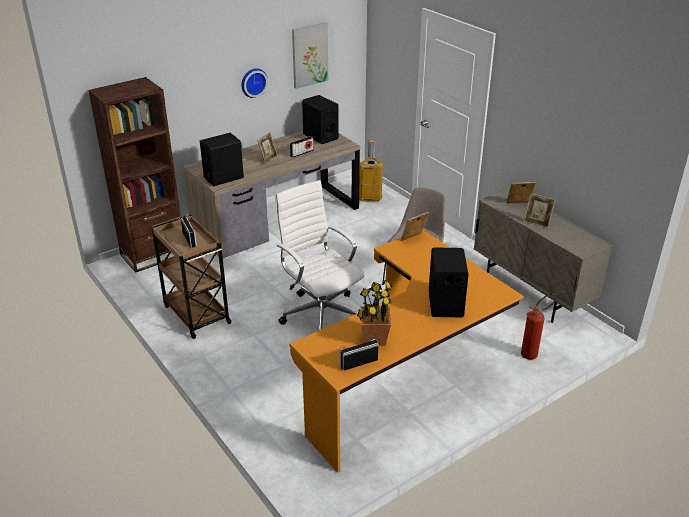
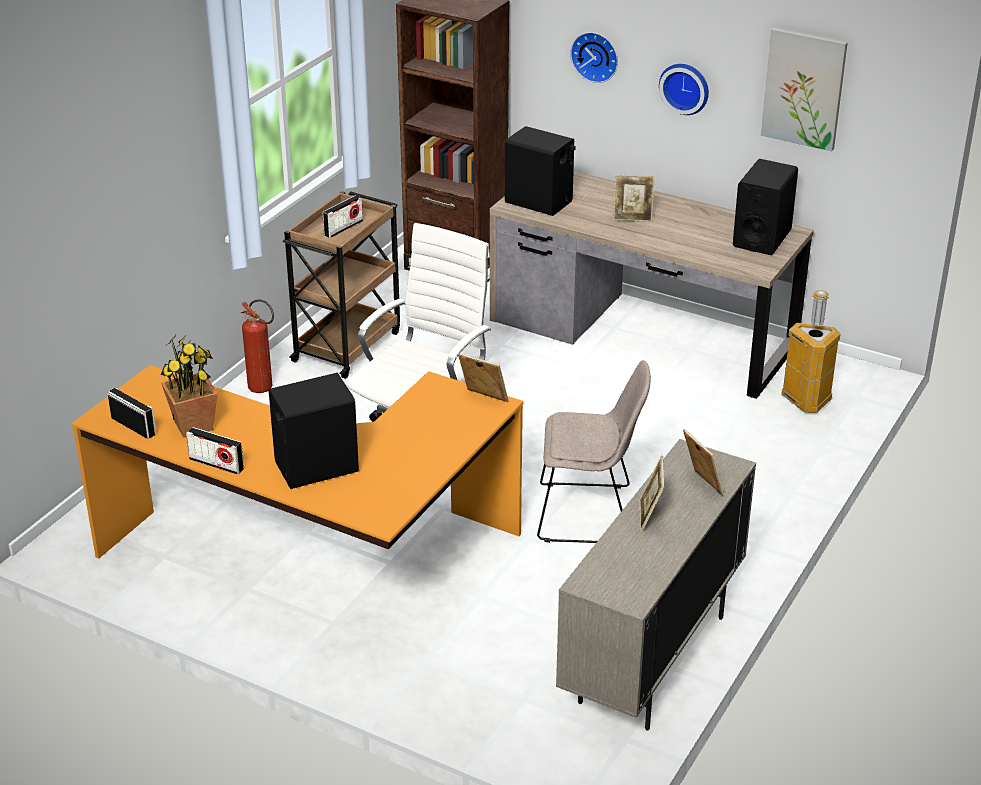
camera: 65 degrees right, 0 degrees up
radio [290,136,314,158] -> radio moved to [186,427,244,475]
fire extinguisher [521,294,556,360] -> fire extinguisher moved to [241,299,274,393]
none -> wall clock [570,32,618,83]

